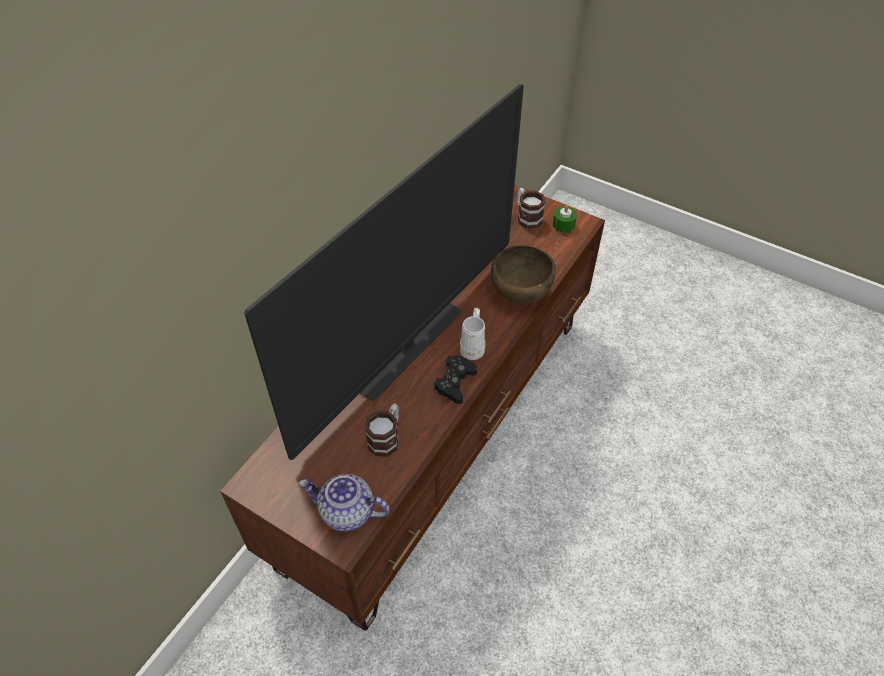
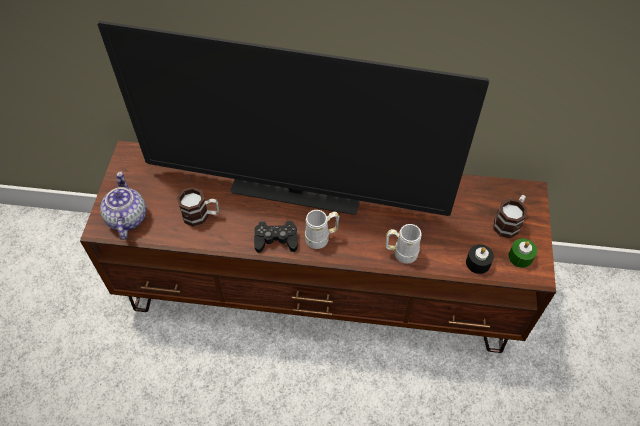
camera: 65 degrees right, 5 degrees up
brown bowl [491,245,556,304] -> white mug [385,224,422,264]
none -> black candle [466,244,494,274]

